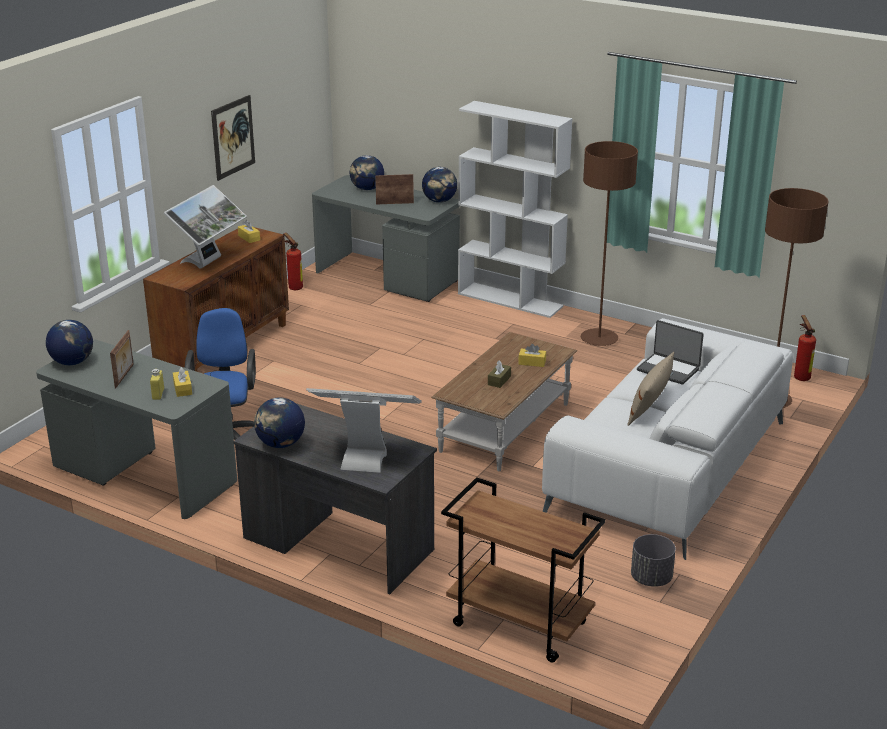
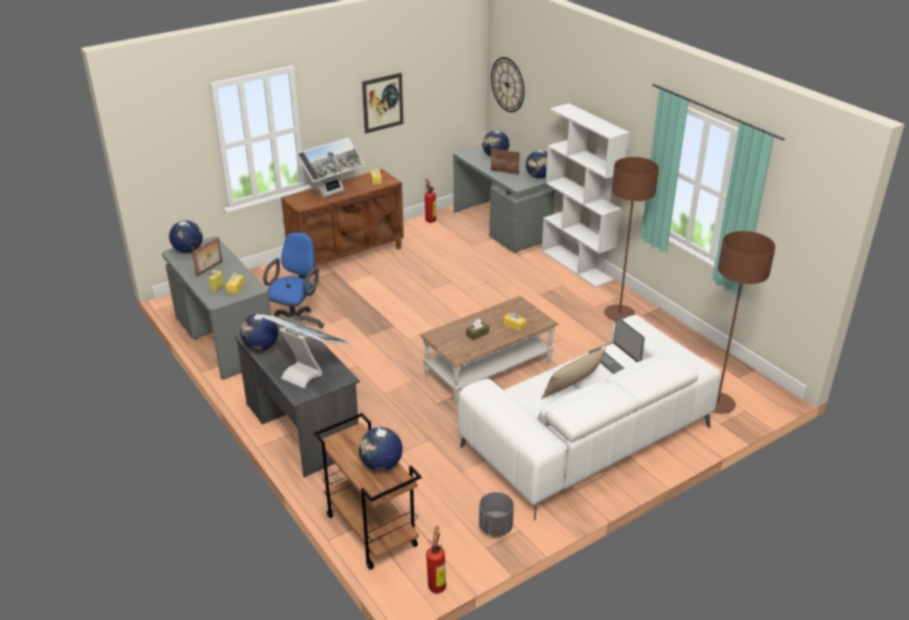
camera: 25 degrees right, 5 degrees up
fire extinguisher [794,315,816,381] -> fire extinguisher moved to [426,527,446,593]
none -> globe [359,427,403,471]
none -> wall clock [491,57,524,112]

